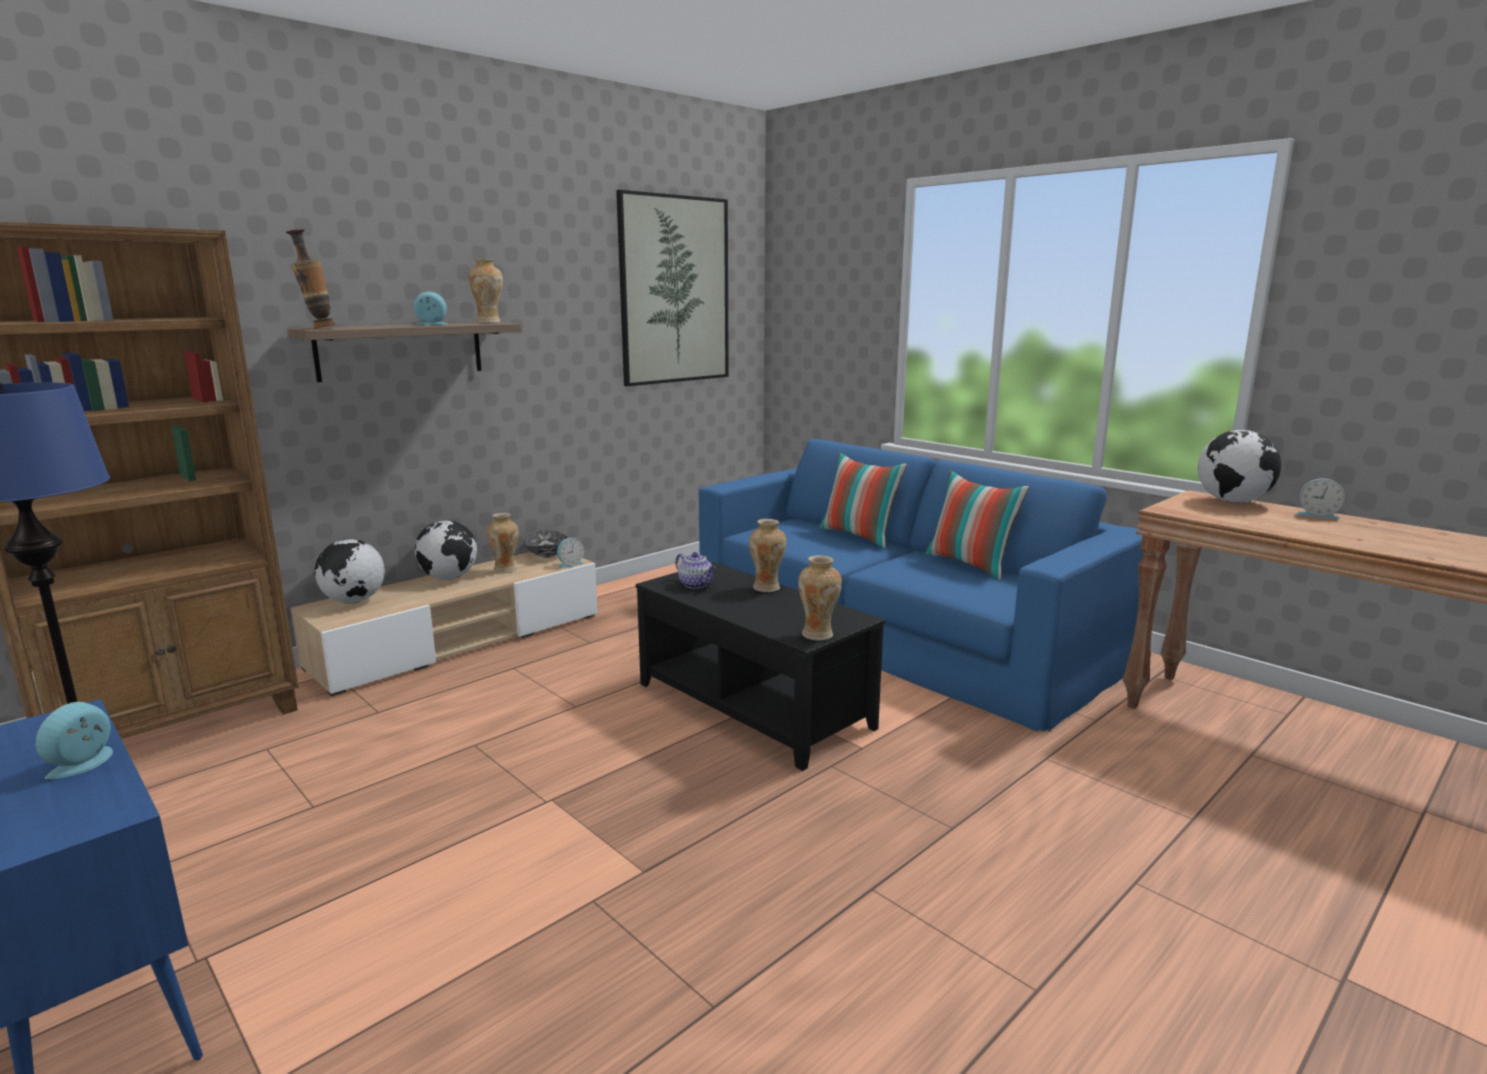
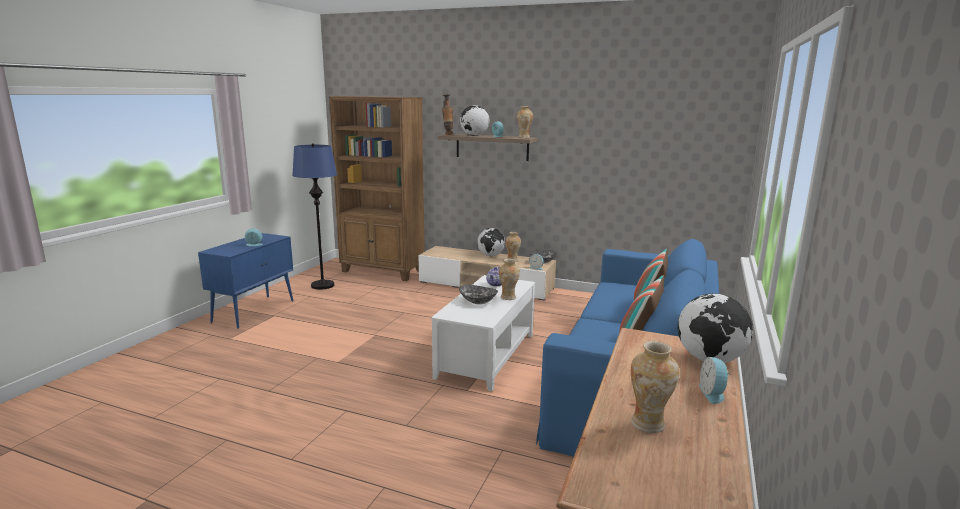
camera: 65 degrees right, 0 degrees up
globe [315,539,385,603] -> globe moved to [460,105,489,136]
picture [616,190,729,386] -> none
black coffee table [636,562,886,771] -> white coffee table [431,275,535,392]
vase [798,555,842,640] -> vase moved to [631,341,680,433]
none -> bowl [459,285,498,304]

